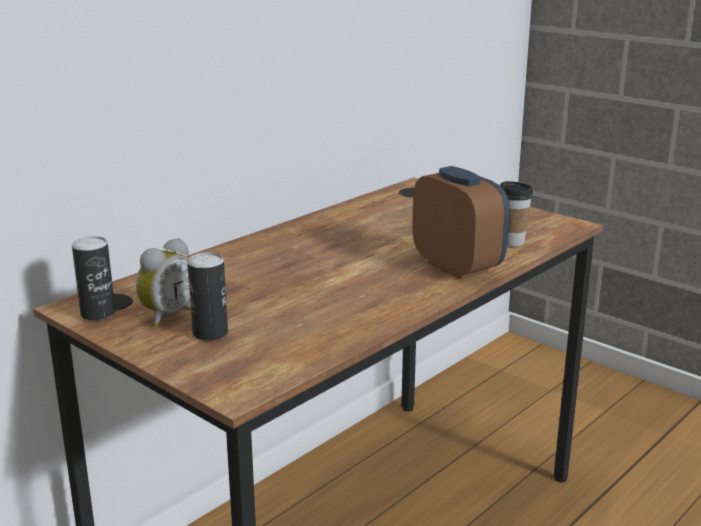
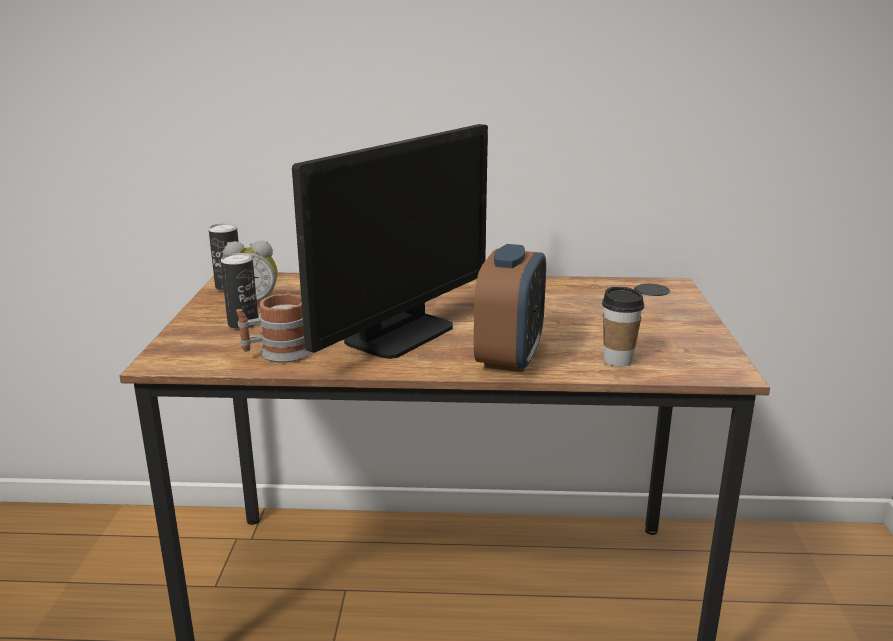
camera: 50 degrees right, 0 degrees up
none -> mug [236,293,311,363]
none -> monitor [292,124,488,359]

